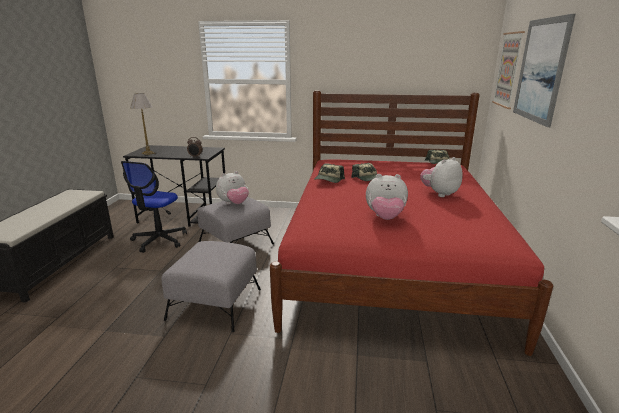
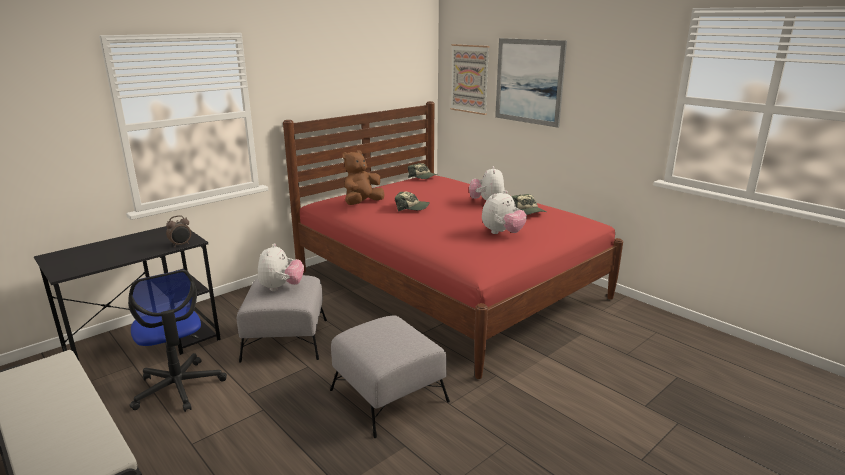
camera: 50 degrees left, 0 degrees up
table lamp [130,93,155,155] -> none
cap [314,163,345,183] -> cap moved to [511,194,546,215]
none -> brown plush toy [342,150,385,205]

